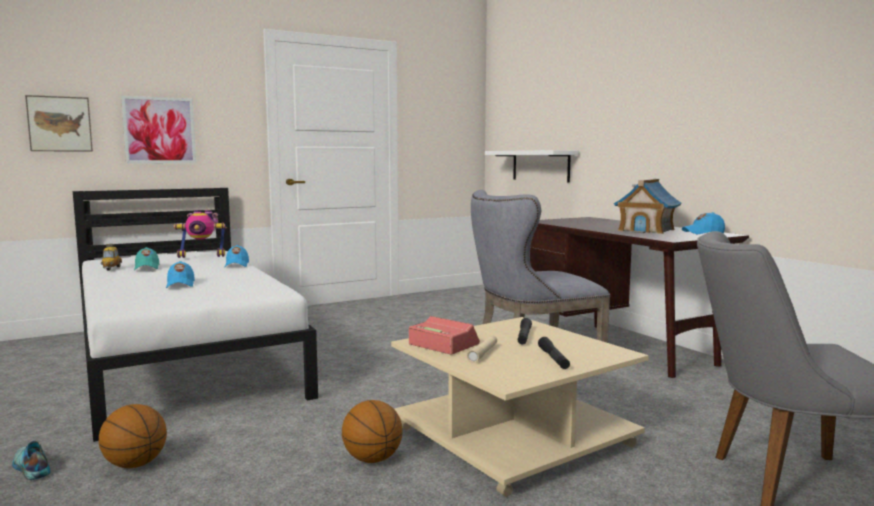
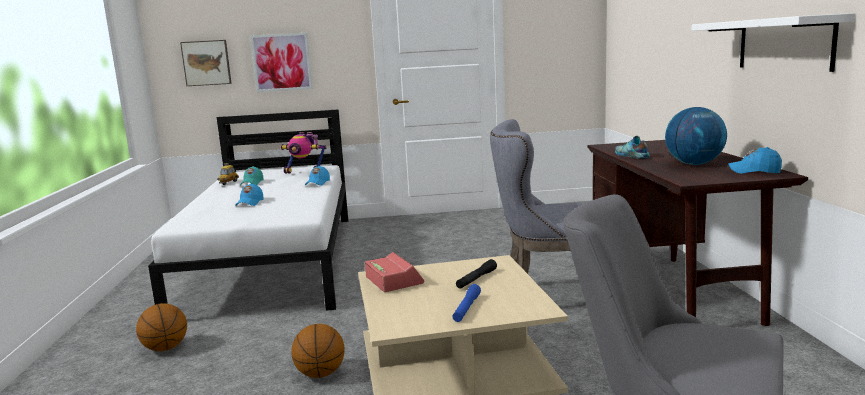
camera: 25 degrees right, 5 degrees up
shoe [12,441,51,480] -> shoe moved to [615,136,650,159]
beige flashlight [467,336,497,363] -> none
white shelf [485,150,579,182] -> white shelf moved to [691,13,855,72]
black flashlight [538,337,570,369] -> blue flashlight [452,284,481,322]
toy house [614,179,682,234] -> globe [665,107,727,165]

